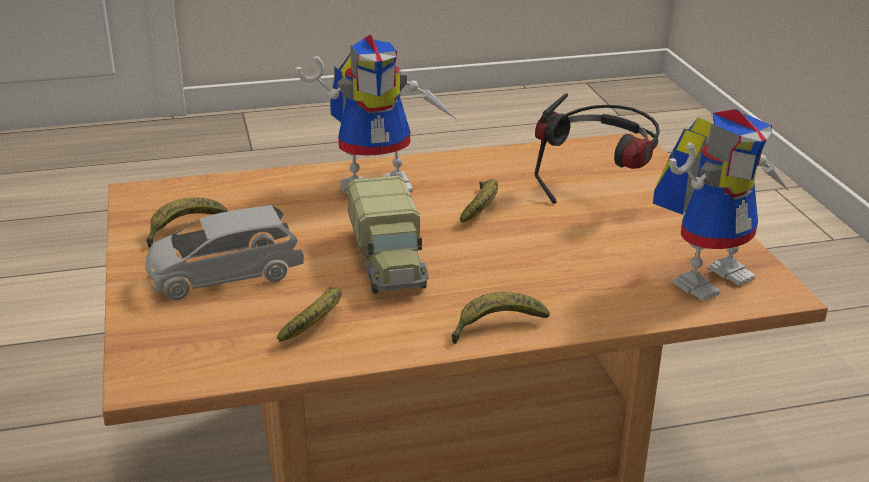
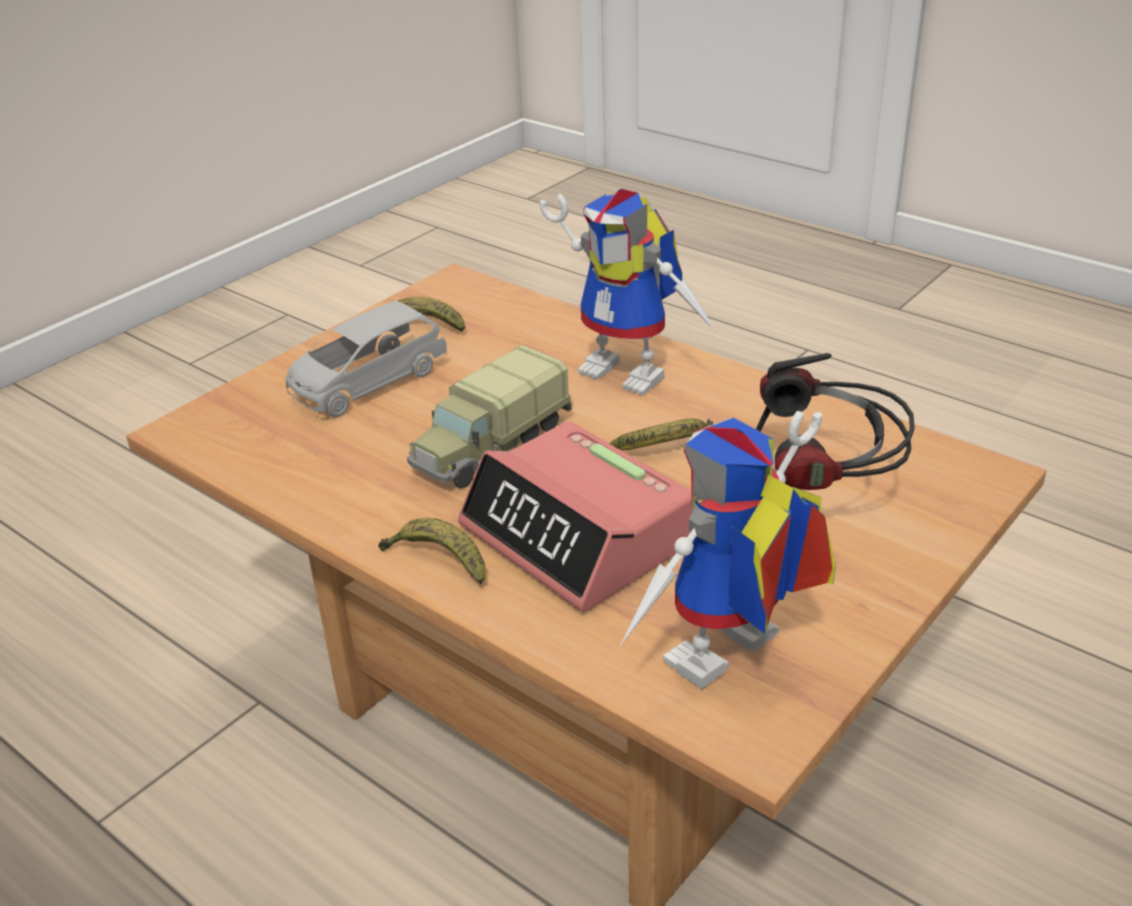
camera: 55 degrees right, 5 degrees up
grey toy car [145,205,304,300] -> grey toy car turned 75 degrees counterclockwise [286,300,447,417]
banana [277,287,342,342] -> none
toy robot [653,109,789,301] -> toy robot turned 120 degrees clockwise [620,411,836,689]
none -> alarm clock [458,421,693,612]

